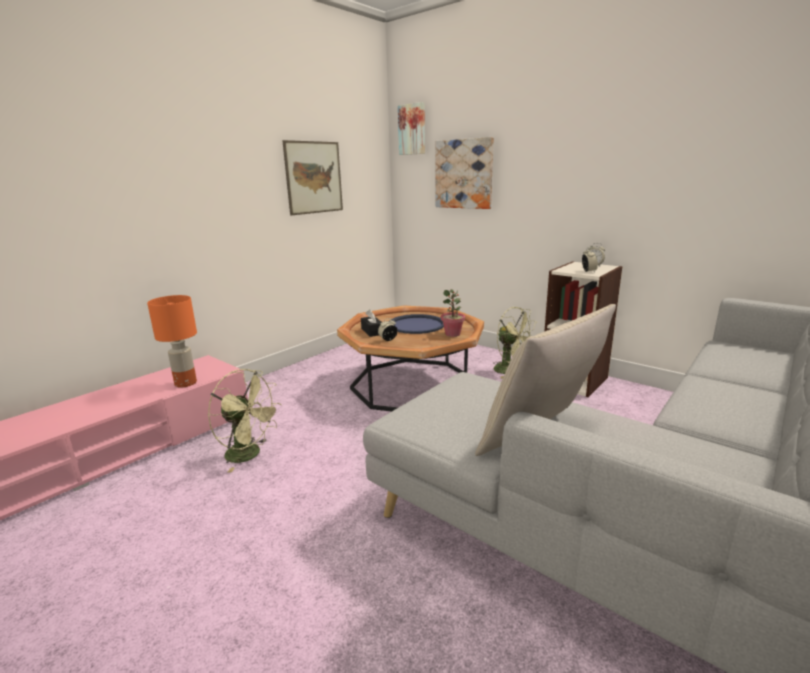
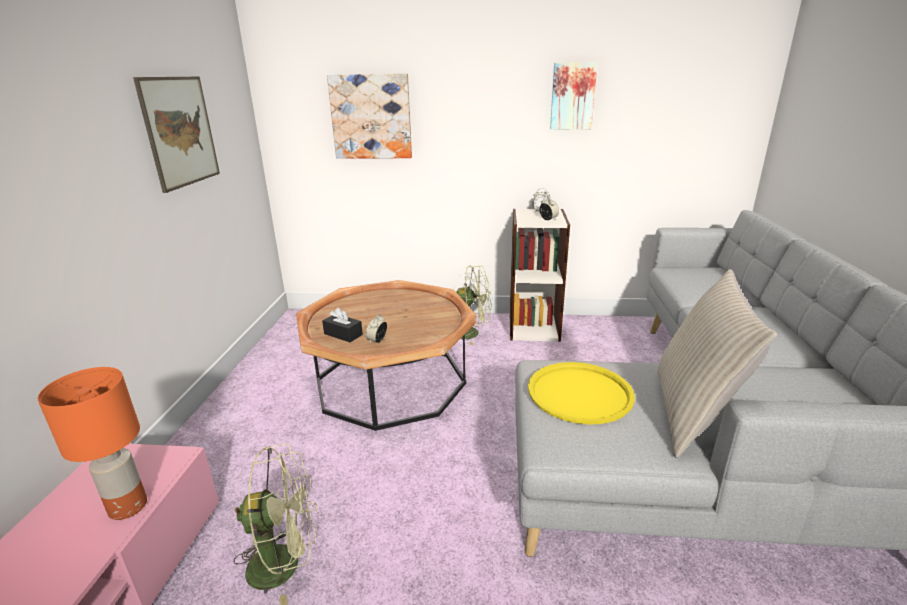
camera: 35 degrees left, 5 degrees up
blue tray [389,314,444,334] -> none
picture [398,102,425,155] -> picture moved to [550,62,598,130]
potted plant [441,289,465,337] -> none
none -> yellow tray [528,362,635,425]

